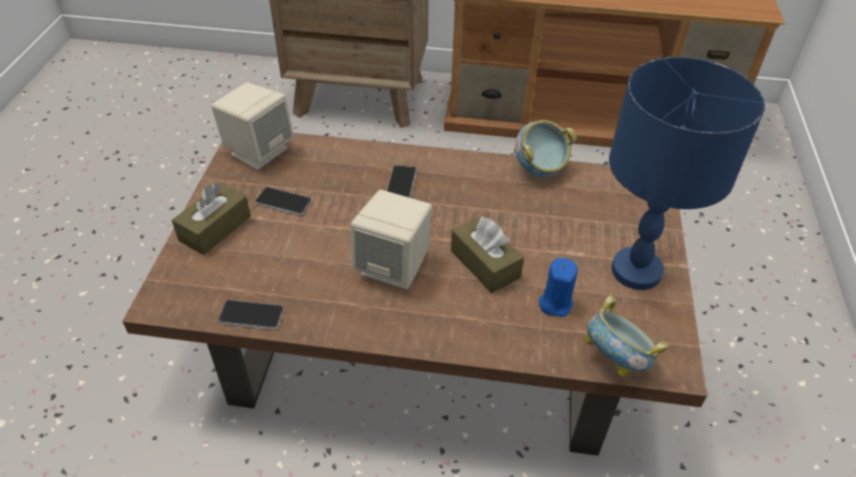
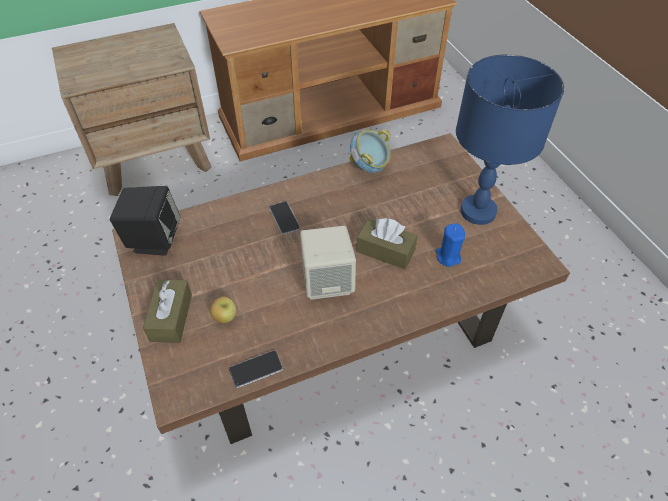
camera: 30 degrees left, 5 degrees up
beige speaker [211,82,294,170] -> black speaker [110,186,180,256]
phone [255,187,312,215] -> none
bowl [584,296,668,377] -> none
none -> apple [210,296,236,323]

